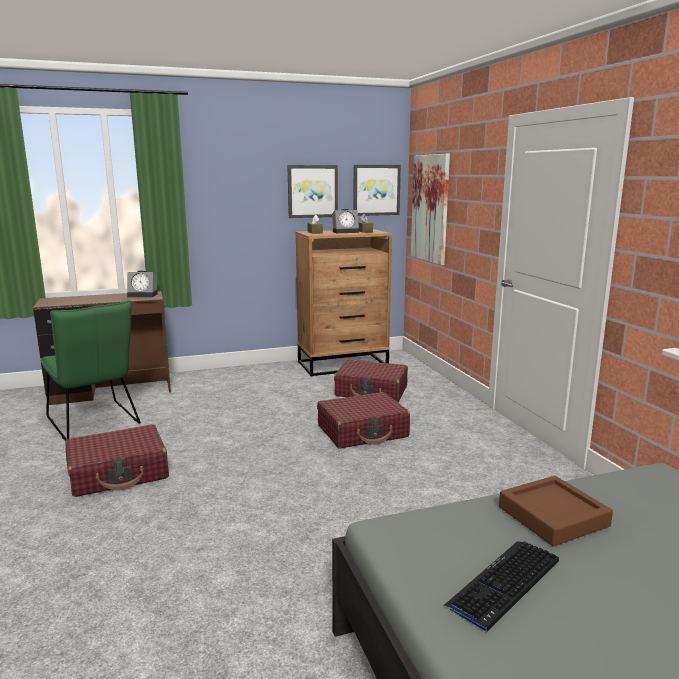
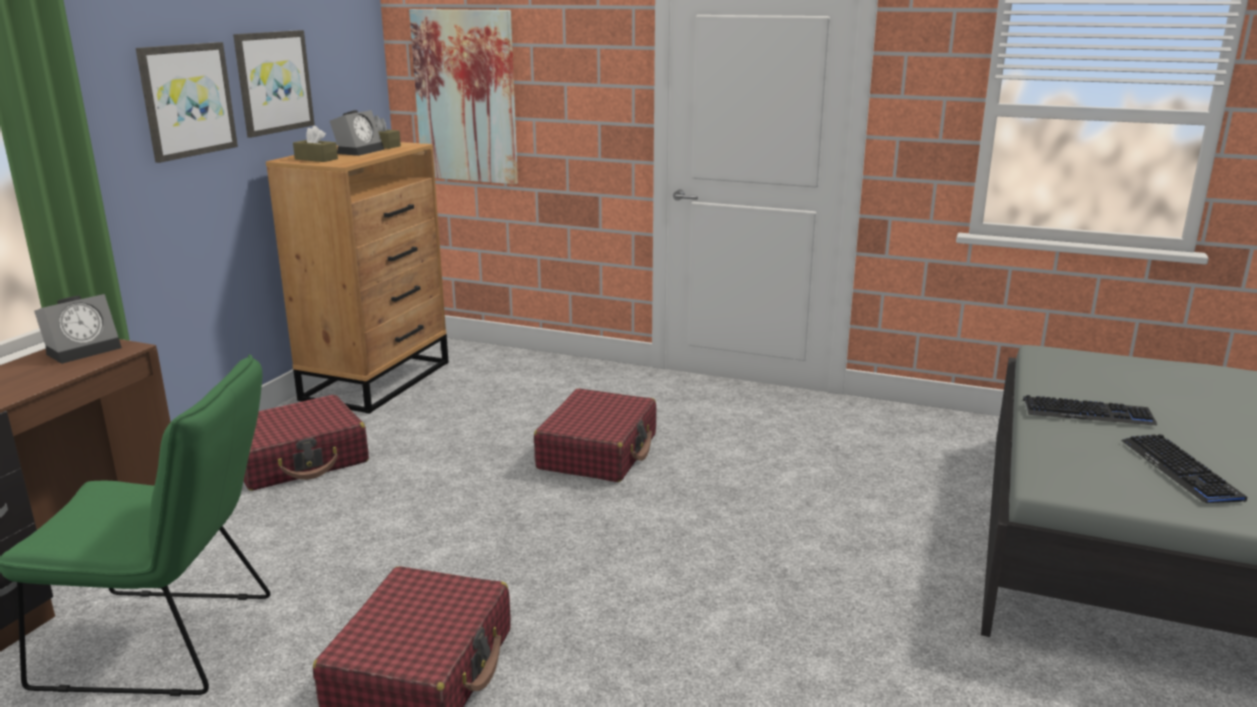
camera: 50 degrees left, 5 degrees up
red suitcase [334,360,408,403] -> red suitcase moved to [244,395,369,491]
picture [353,165,401,216] -> picture moved to [136,42,238,163]
brown tray [499,476,613,546] -> keyboard [1023,395,1157,426]

